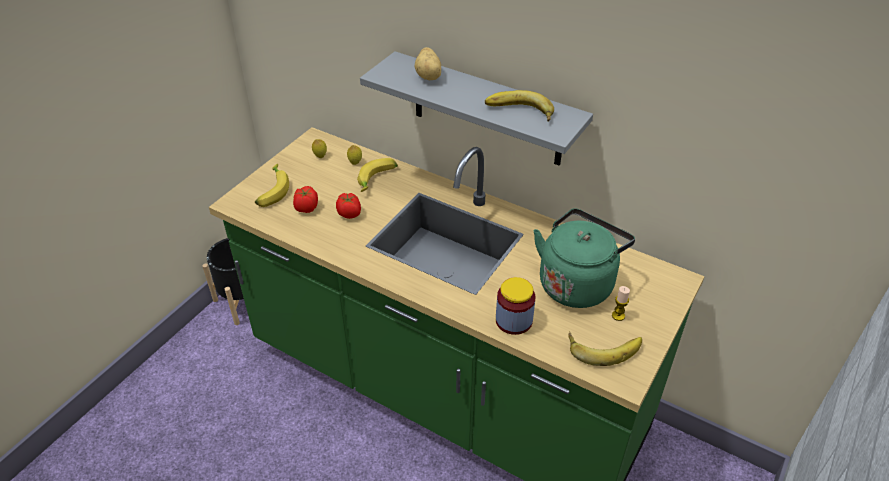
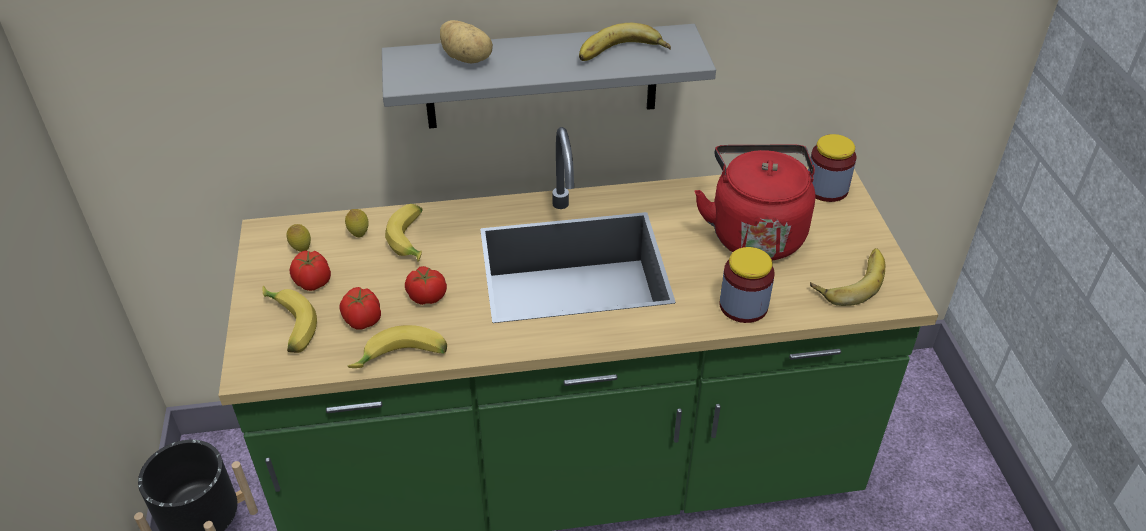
camera: 40 degrees left, 0 degrees up
green kettle [534,208,635,308] -> red kettle [695,145,816,260]
candle [612,286,630,321] -> none
none -> tomato [290,250,331,291]
none -> banana [348,325,447,368]
none -> jar [808,134,857,202]

